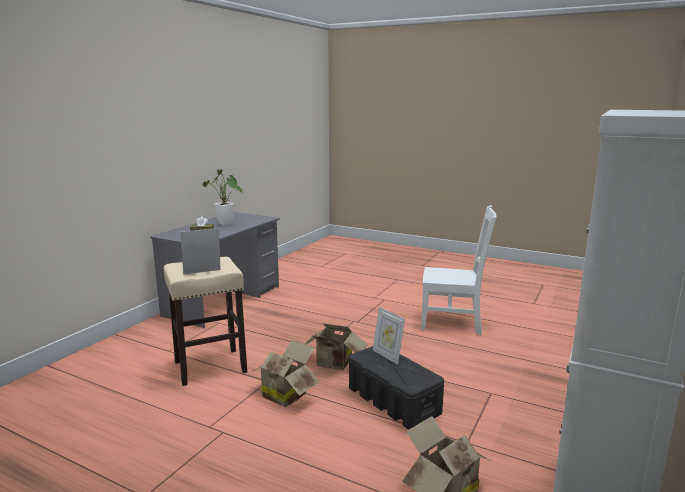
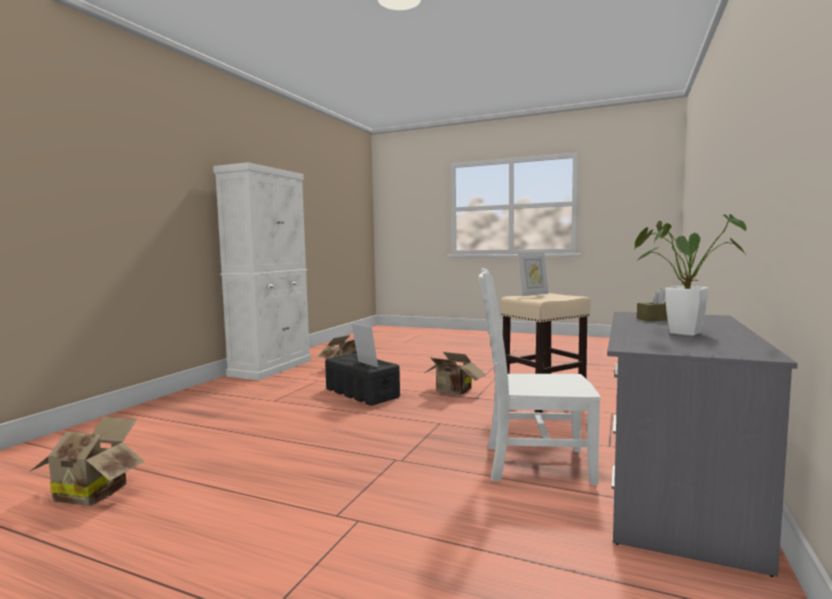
camera: 175 degrees right, 10 degrees down
cardboard box [305,323,368,370] -> cardboard box moved to [29,417,145,506]
white chair [421,205,497,335] -> white chair moved to [478,268,601,485]

